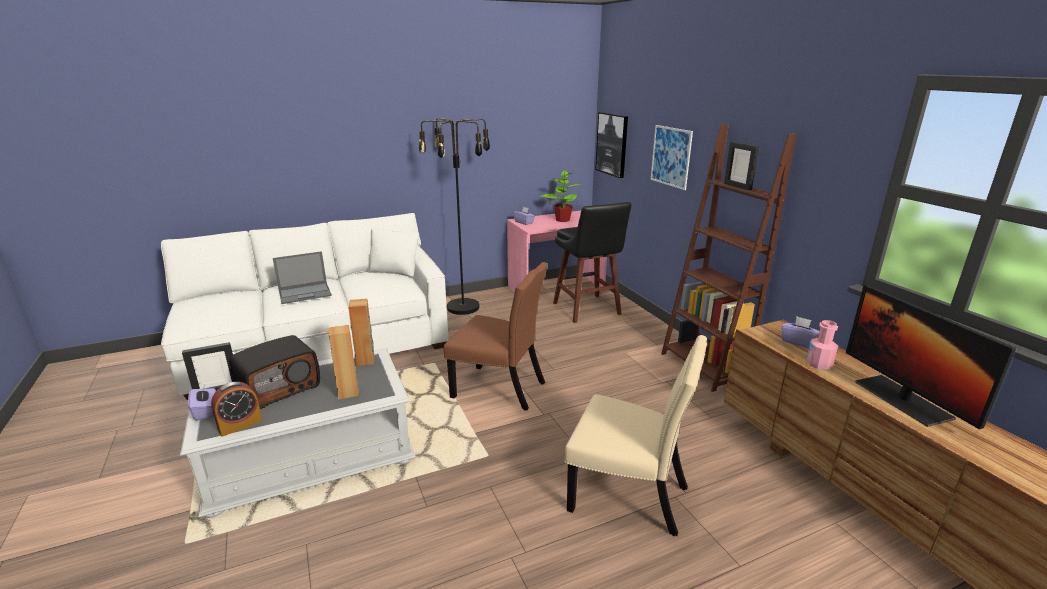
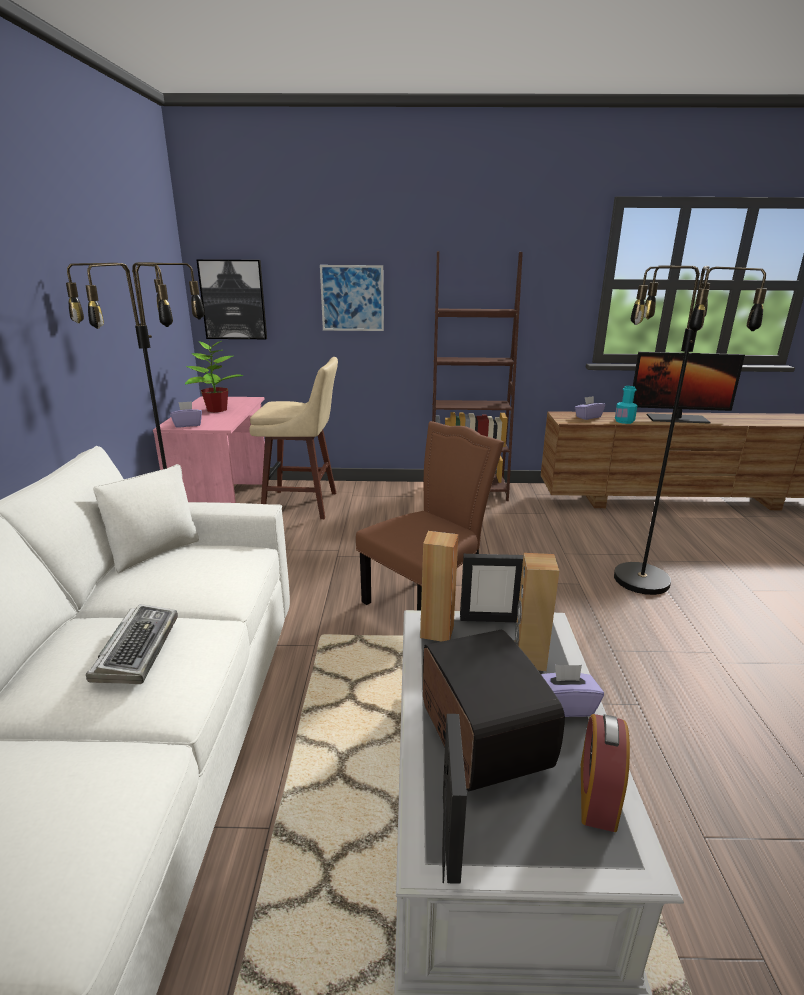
camera: 65 degrees left, 0 degrees up
purple tissue box [188,385,216,421] -> purple tissue box moved to [541,664,604,717]
alarm clock [211,382,263,437] -> alarm clock turned 150 degrees counterclockwise [581,714,630,832]
laptop [273,251,332,304] -> keyboard [86,604,178,684]
black stool [553,202,632,323] -> beige stool [249,357,338,519]
beige chair [564,335,707,536] -> floor lamp [614,265,767,595]
picture frame [724,142,759,191] -> picture frame moved to [460,554,523,622]
pink bottle [806,320,838,370] -> turquoise bottle [615,386,638,424]

